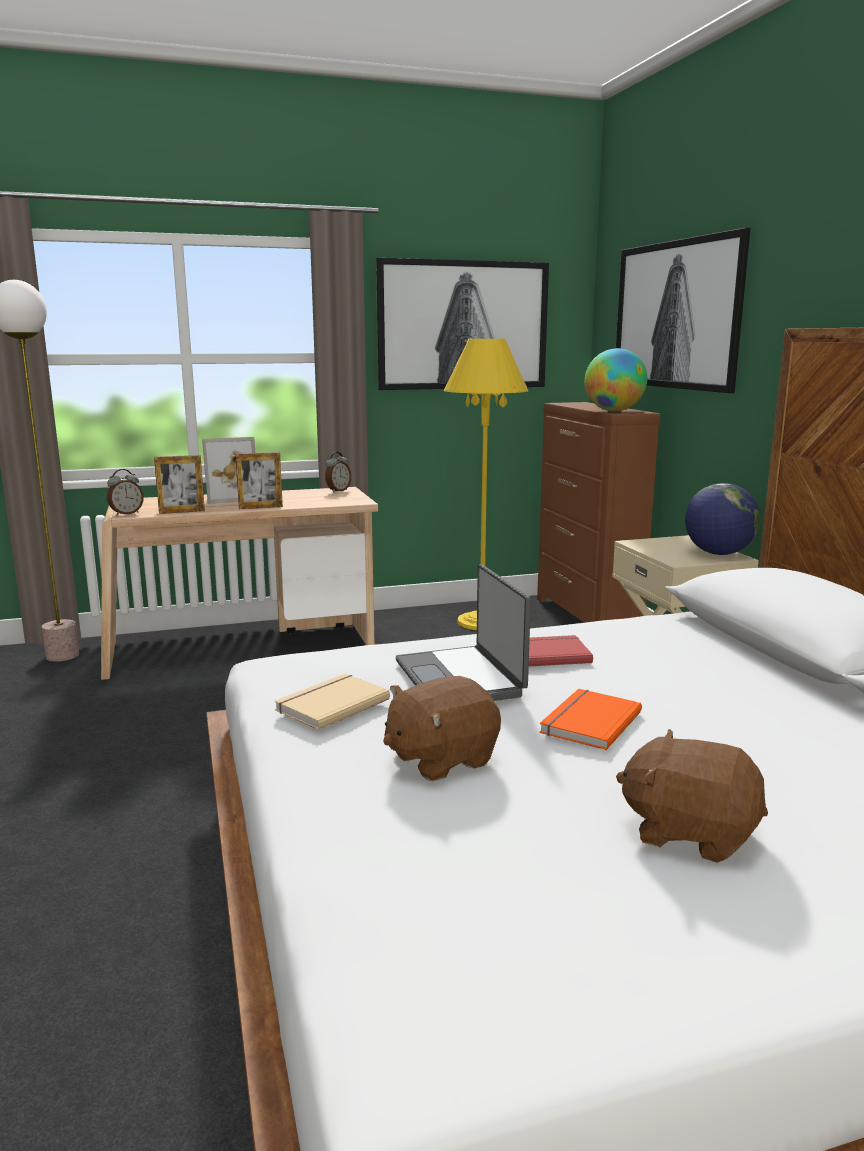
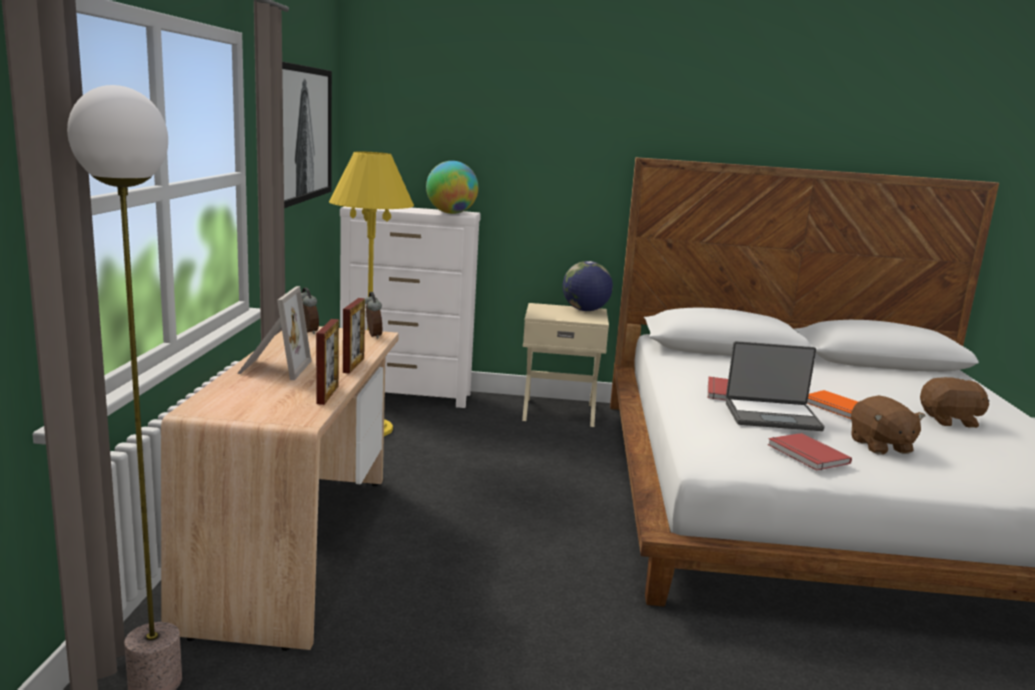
camera: 70 degrees left, 0 degrees up
alarm clock [107,469,144,516] -> alarm clock moved to [365,292,382,339]
beige book [274,674,390,730] -> red book [768,433,852,471]
brown dresser [537,402,660,623] -> white dresser [340,206,481,408]
picture [616,227,750,393] -> none
brown plush toy [616,729,768,863] -> brown plush toy turned 135 degrees counterclockwise [920,377,989,428]

